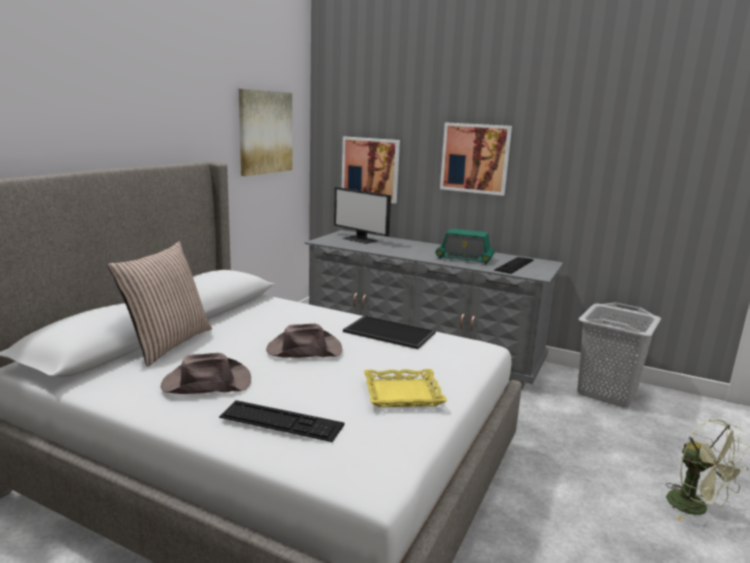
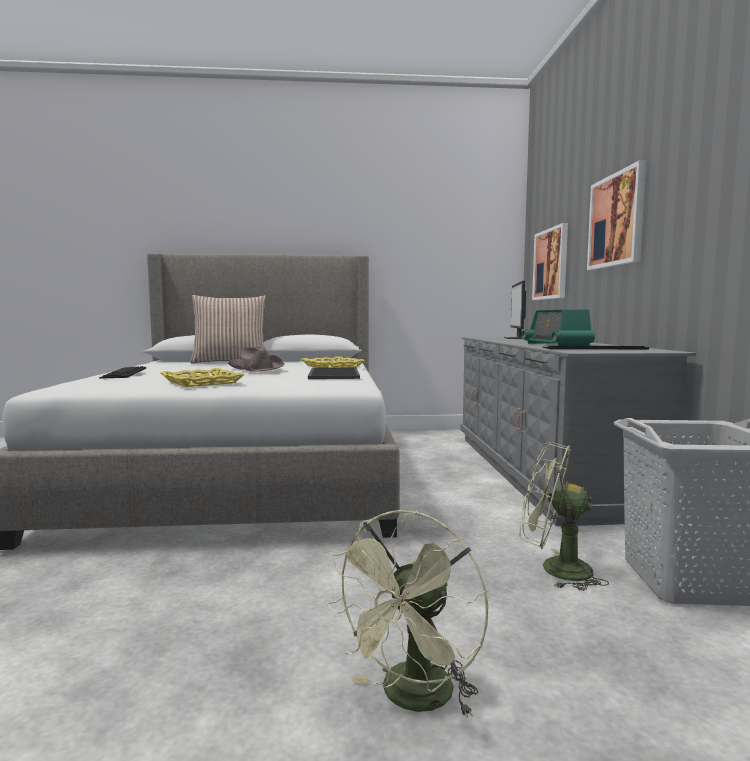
camera: 60 degrees right, 10 degrees down
brown hat [161,353,251,394] -> none
picture [239,89,292,176] -> none
none -> yellow tray [301,356,365,368]
none -> green fan [520,442,609,591]

